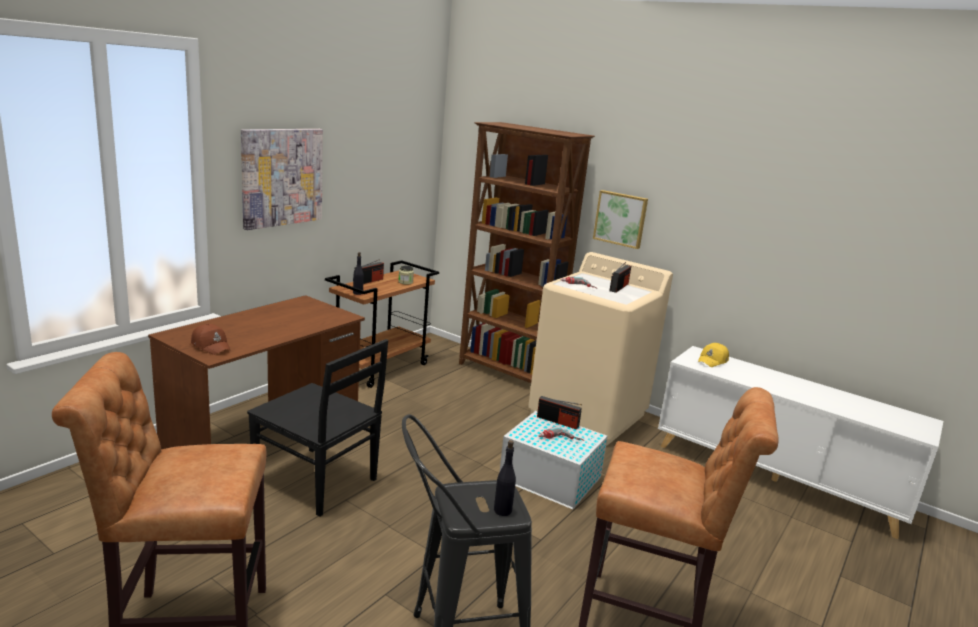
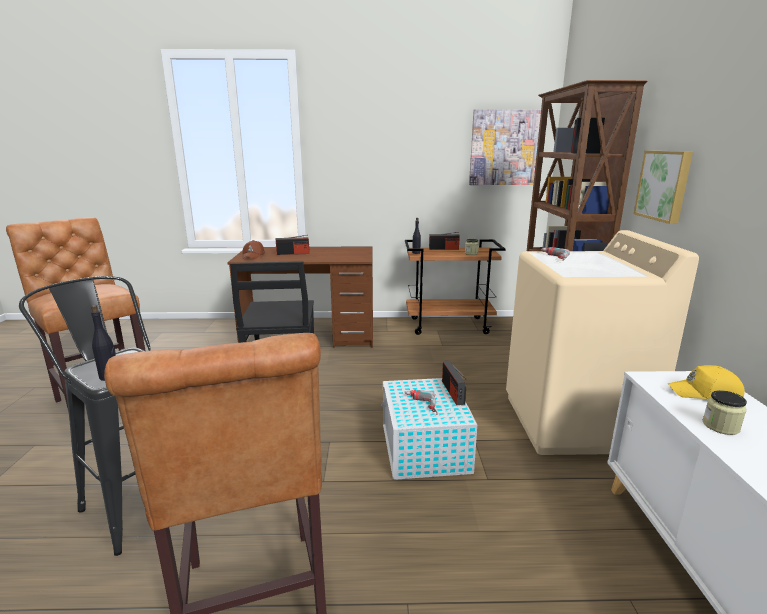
camera: 55 degrees right, 0 degrees up
picture [241,129,323,230] -> picture moved to [469,109,541,185]
radio [609,262,631,293] -> radio moved to [276,235,309,255]
none -> jar [703,390,747,435]

